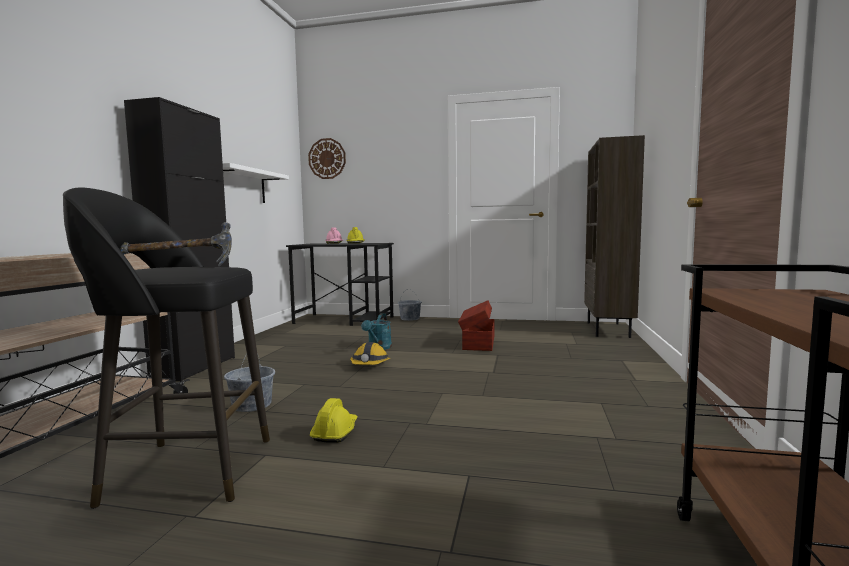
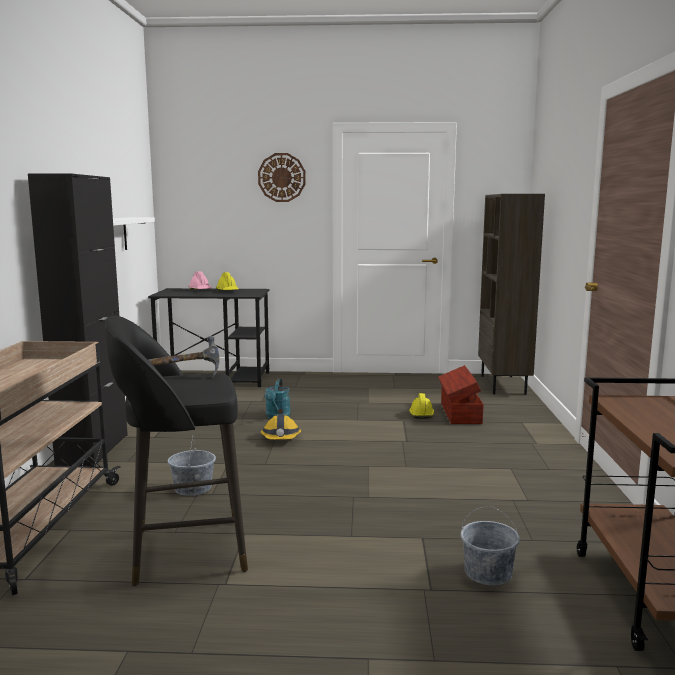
camera: 10 degrees left, 5 degrees up
wall clock [308,138,346,179] -> wall clock moved to [258,153,306,202]
yellow hard hat [310,398,358,443] -> yellow hard hat moved to [409,393,434,419]
grey bucket [398,289,422,321] -> grey bucket moved to [461,506,520,585]
brown storage box [458,300,495,351] -> brown storage box moved to [438,365,484,424]

